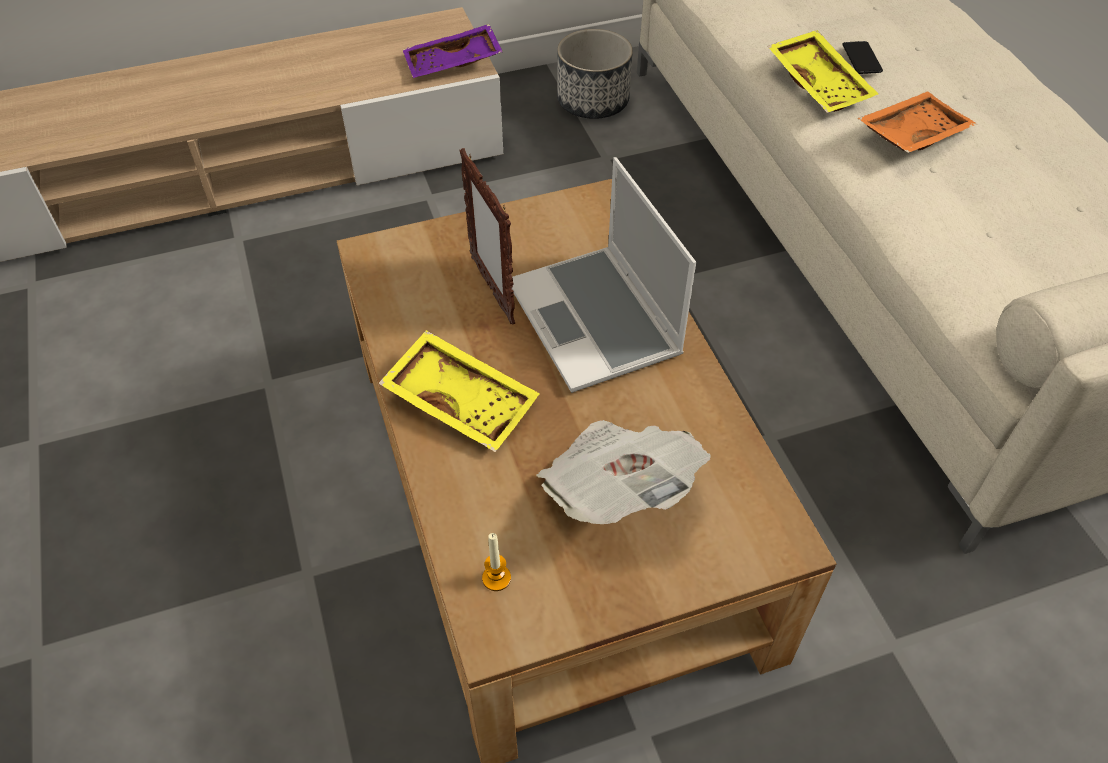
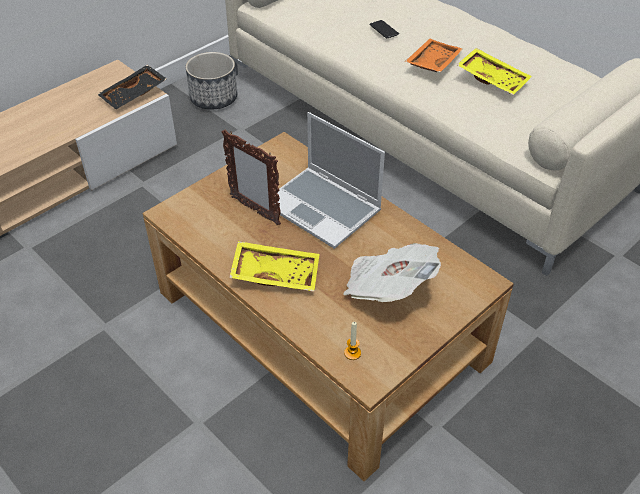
camera: 25 degrees left, 5 degrees down
purple tray [402,24,503,78] -> black tray [97,65,167,109]
yellow tray [767,30,878,113] -> yellow tray moved to [457,48,532,95]

